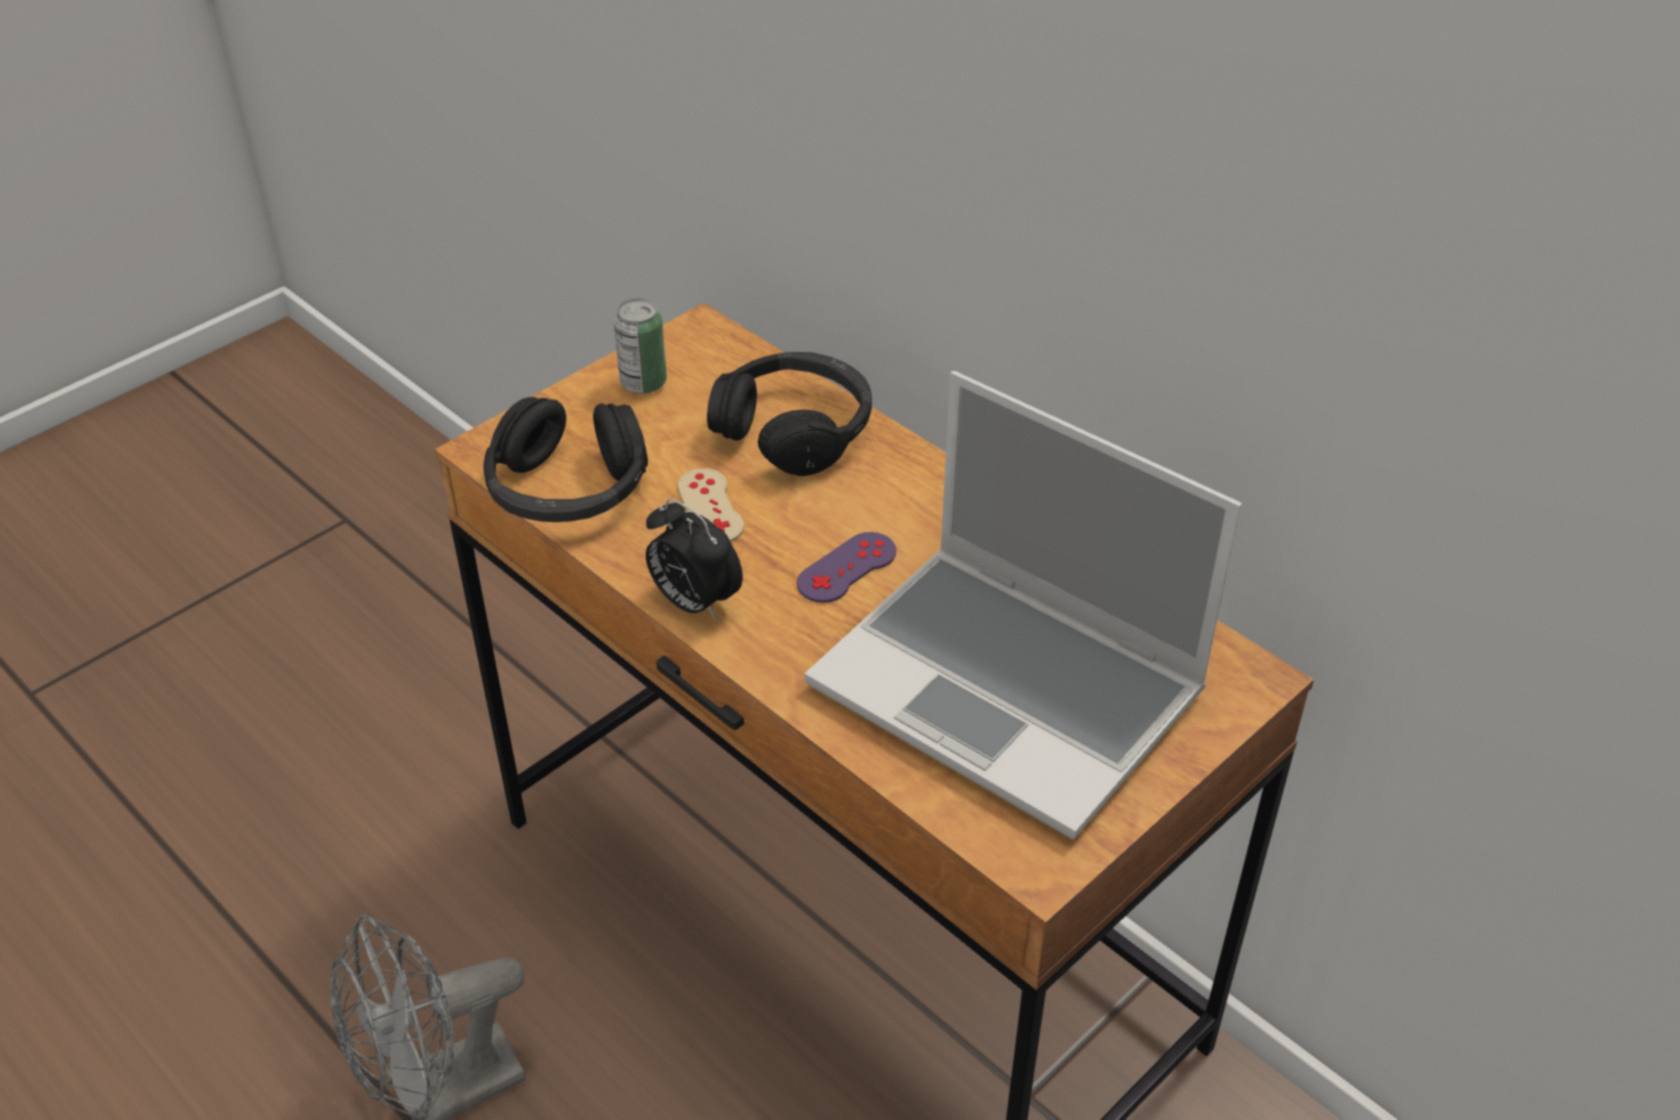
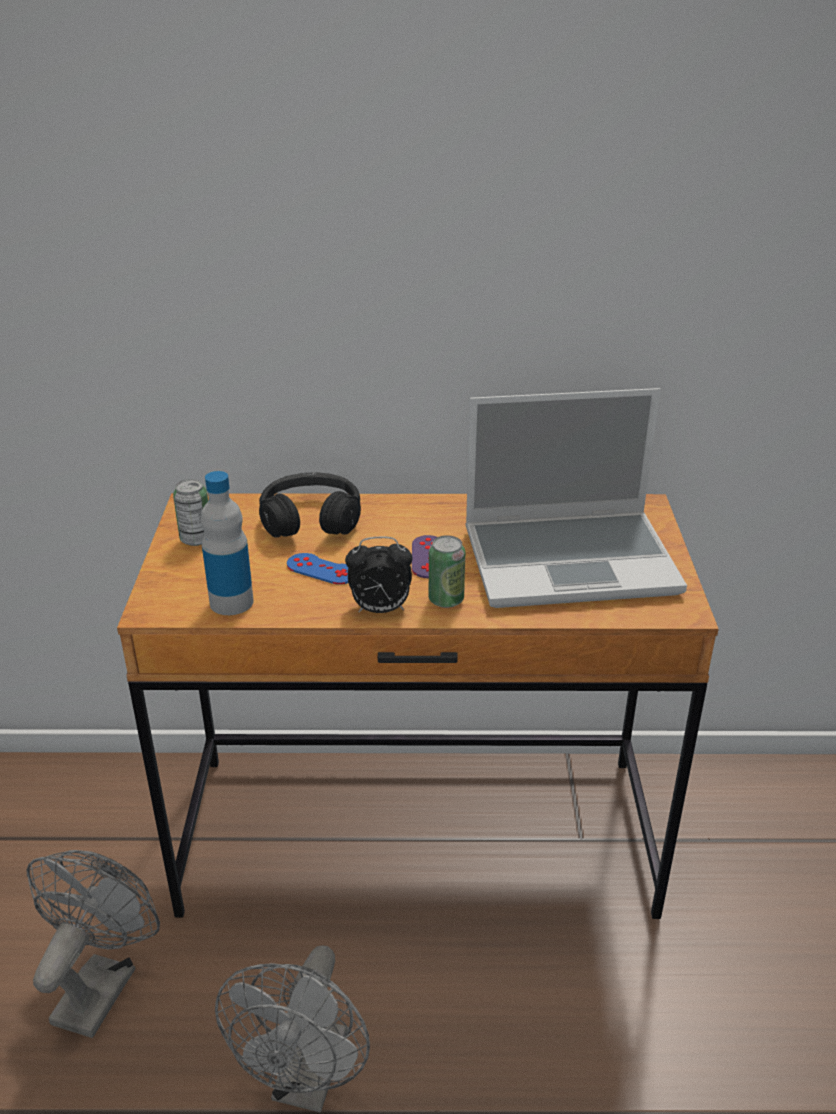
camera: 45 degrees left, 10 degrees down
black headphones [483,397,648,522] -> bottle [201,471,254,615]
beige game controller [677,468,744,542] -> blue game controller [287,553,348,585]
none -> grey fan [26,850,160,1038]
none -> can [429,535,465,608]

